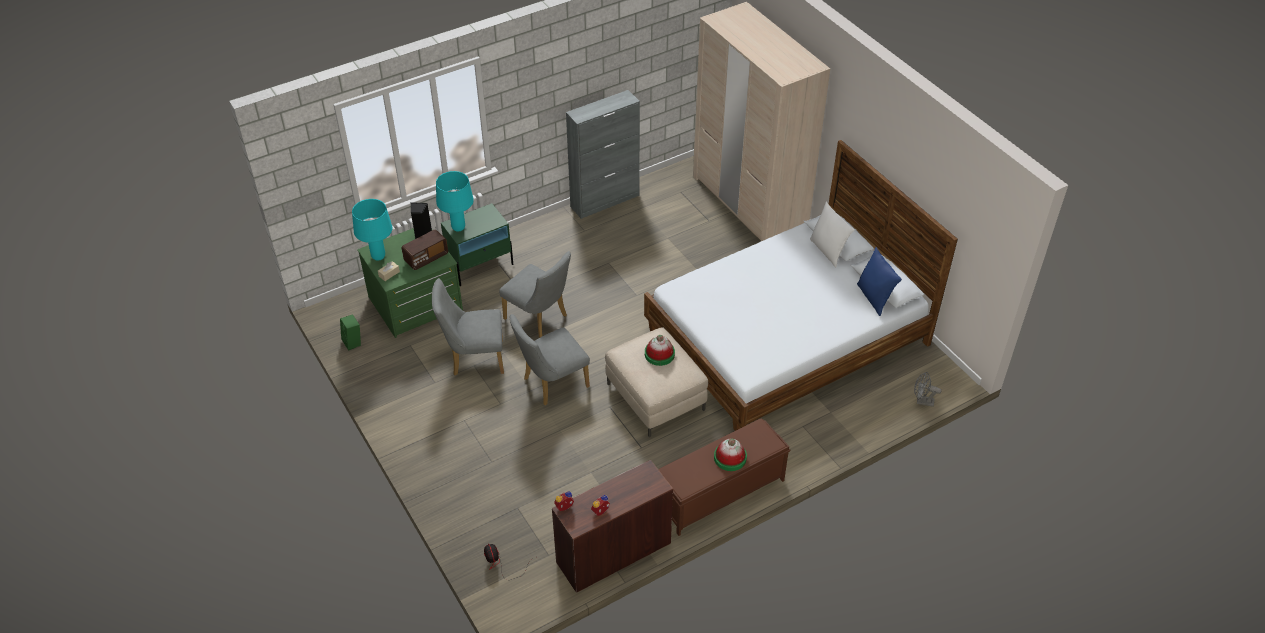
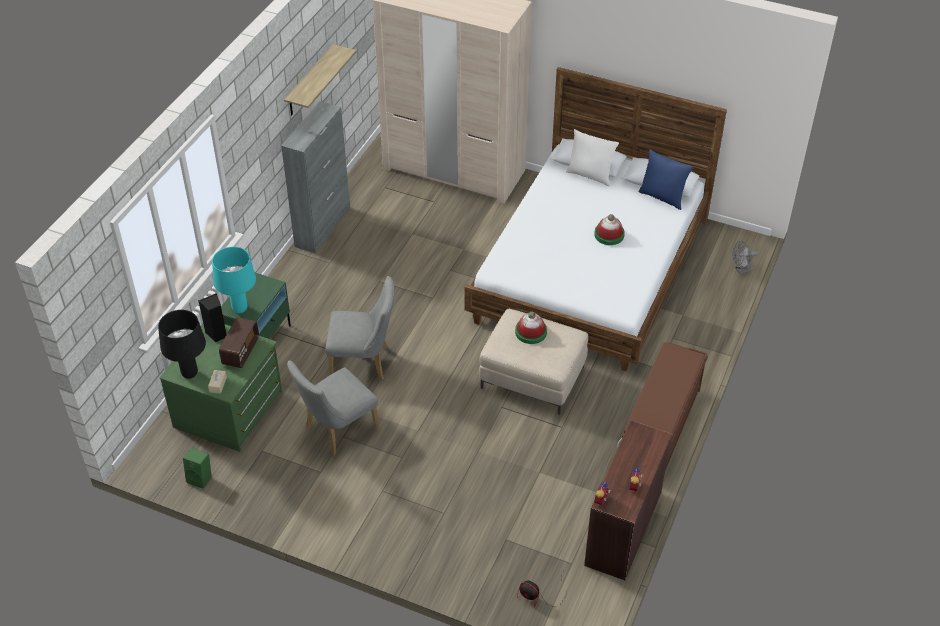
camera: 35 degrees left, 0 degrees up
turquoise table lamp [352,199,392,261] -> black table lamp [158,310,206,379]
grey chair [510,314,590,406] -> none
hat [714,438,747,471] -> hat moved to [594,214,625,245]
none -> shelf [284,44,357,115]

